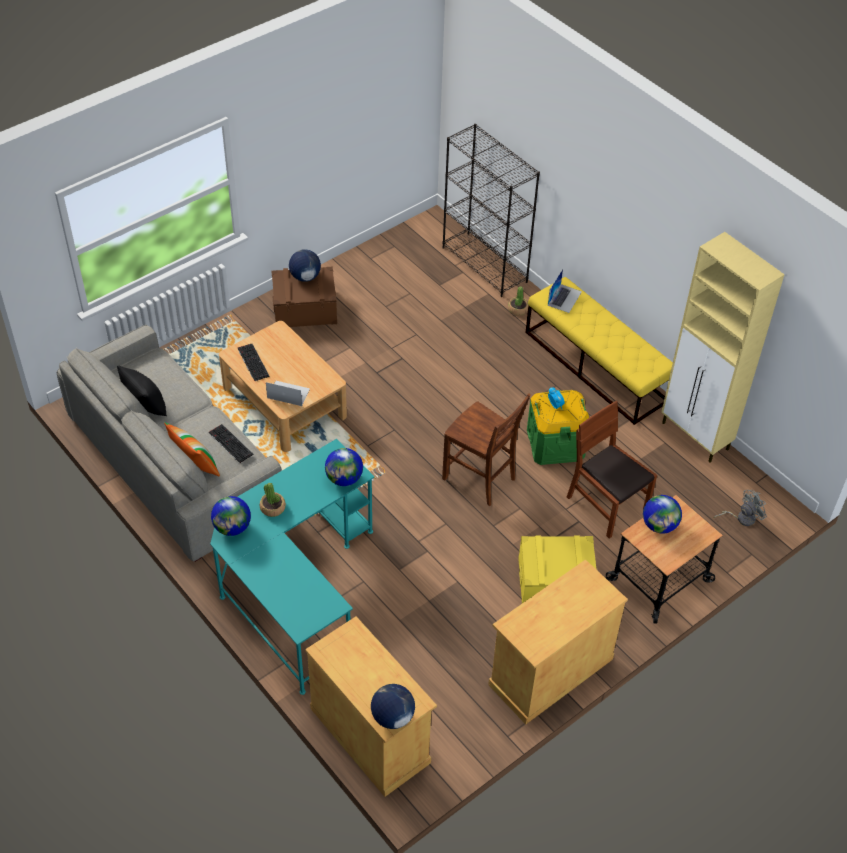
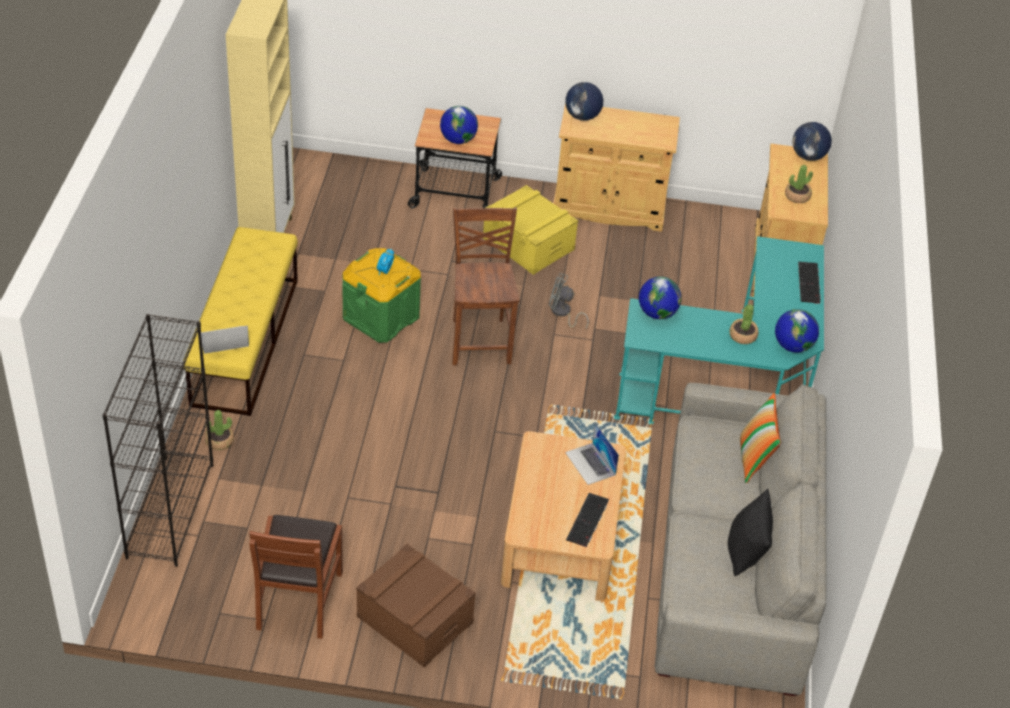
camera: 135 degrees left, 5 degrees down
keyboard [209,424,254,463] -> keyboard moved to [798,262,821,304]
globe [289,249,321,282] -> globe moved to [565,82,603,121]
brown chair [567,401,657,539] -> brown chair moved to [249,515,343,639]
grey fan [713,490,767,526] -> grey fan moved to [549,273,589,329]
none -> potted plant [785,165,813,203]

